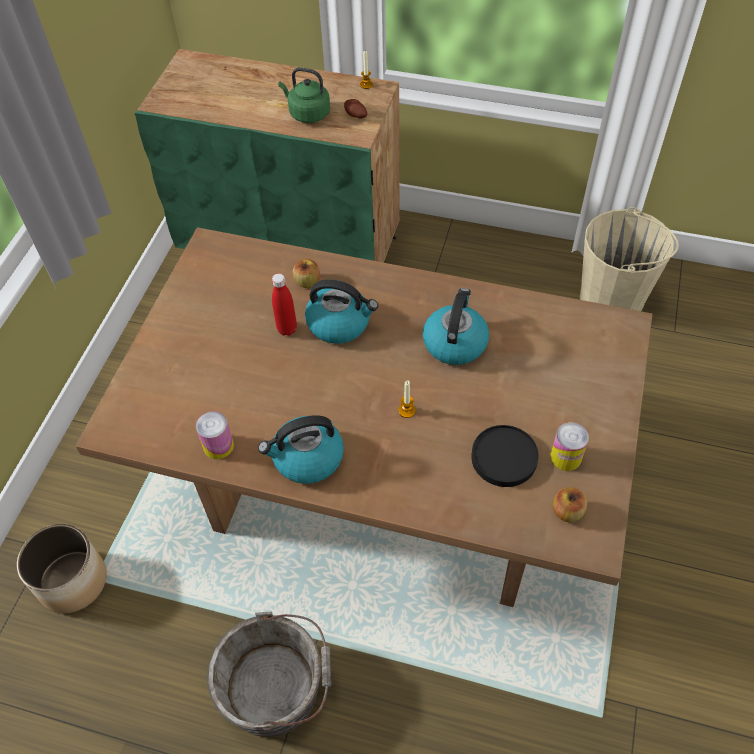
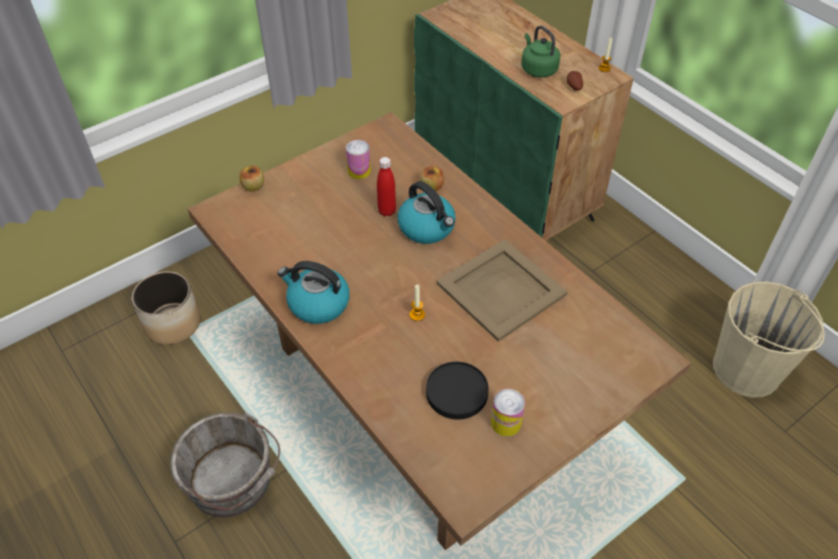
camera: 35 degrees right, 5 degrees down
can [196,411,234,459] -> can moved to [346,140,371,179]
kettle [423,288,489,365] -> beige tray [437,239,567,342]
apple [553,487,587,522] -> apple moved to [239,166,264,192]

